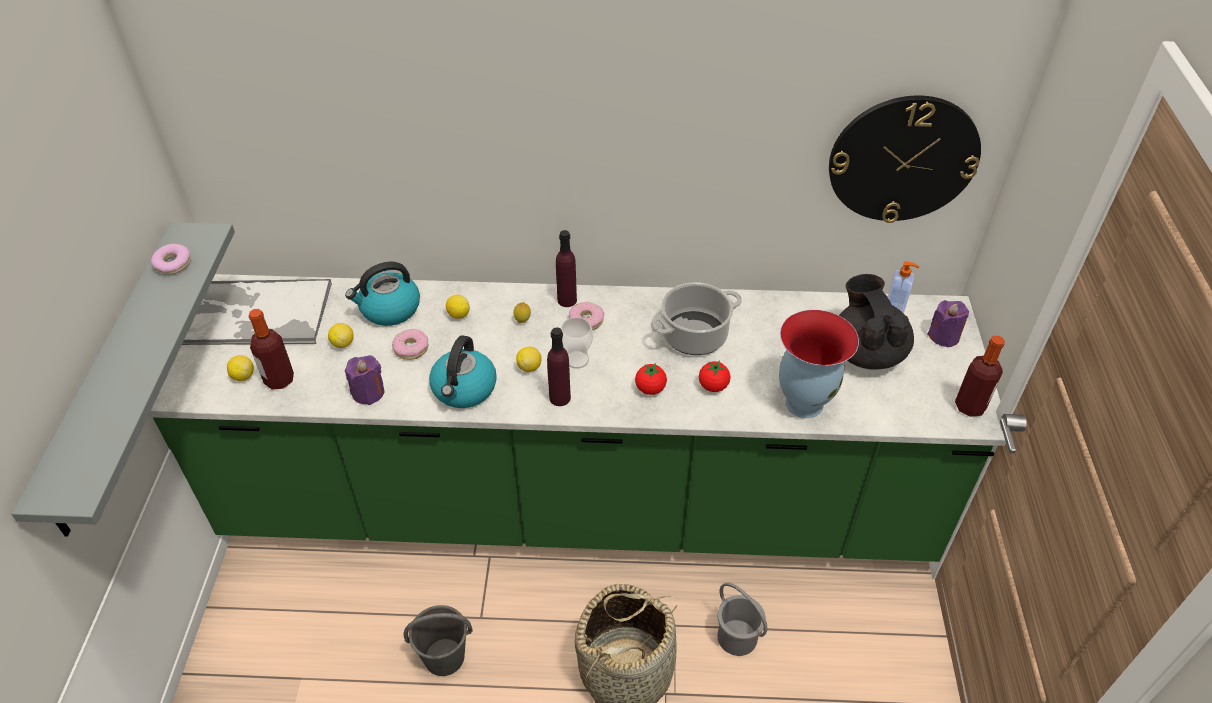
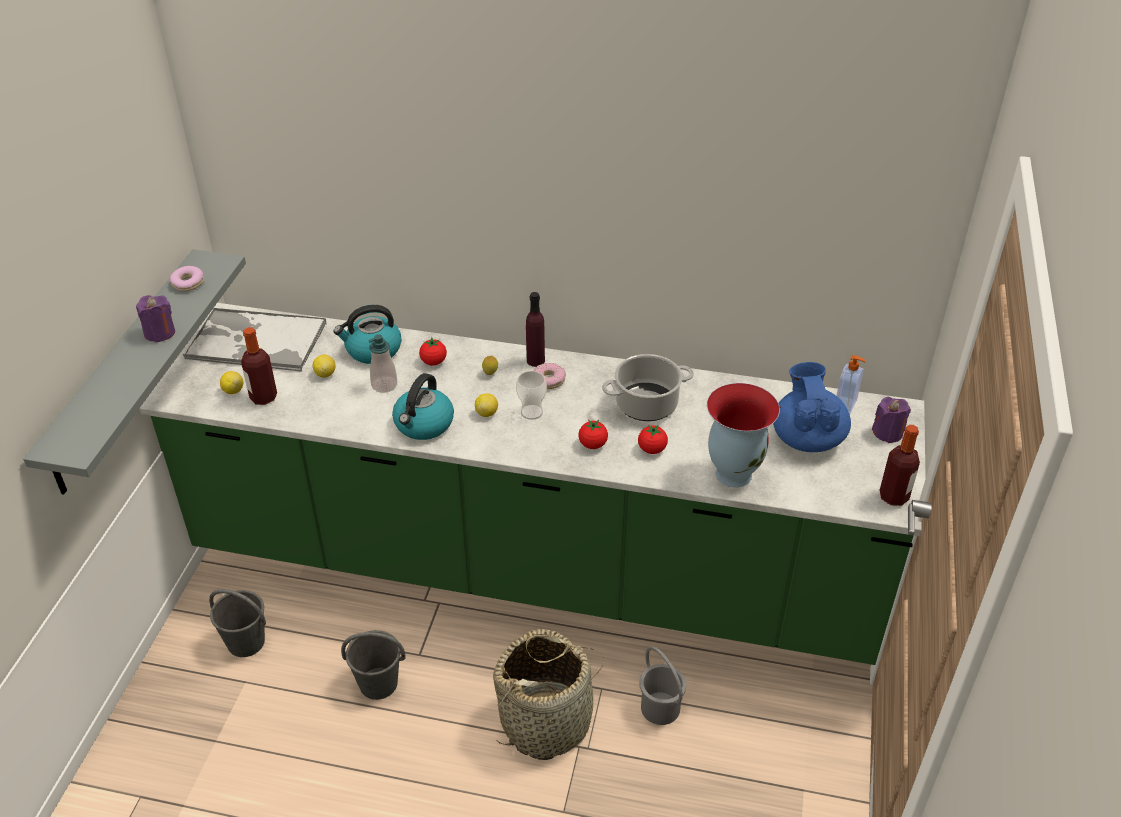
camera: 10 degrees right, 5 degrees down
purple candle [345,355,384,405] -> purple candle moved to [136,295,175,343]
donut [392,329,428,360] -> soap dispenser [368,334,397,393]
lemon [446,294,470,319] -> tomato [419,337,447,365]
purple bottle [547,327,571,406] -> none
wall clock [829,96,981,223] -> none
black teapot [839,274,914,370] -> blue teapot [773,362,851,452]
none -> grey bucket [209,589,266,657]

